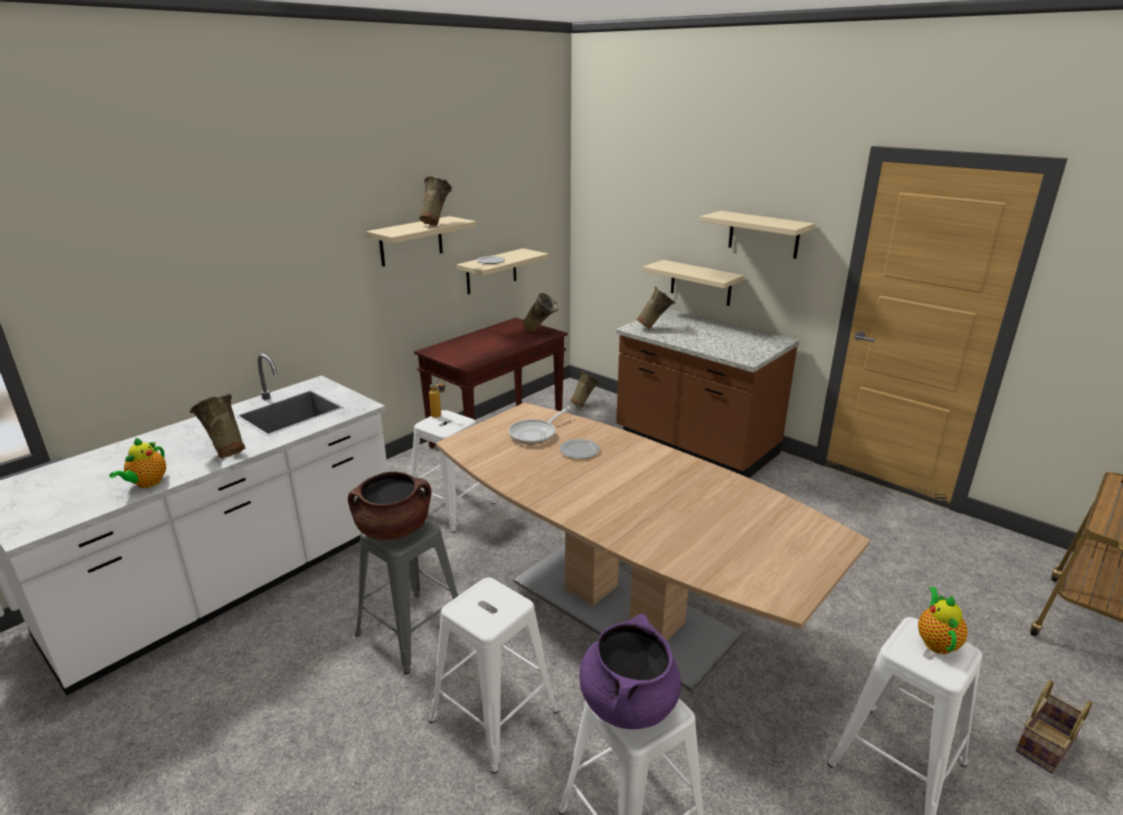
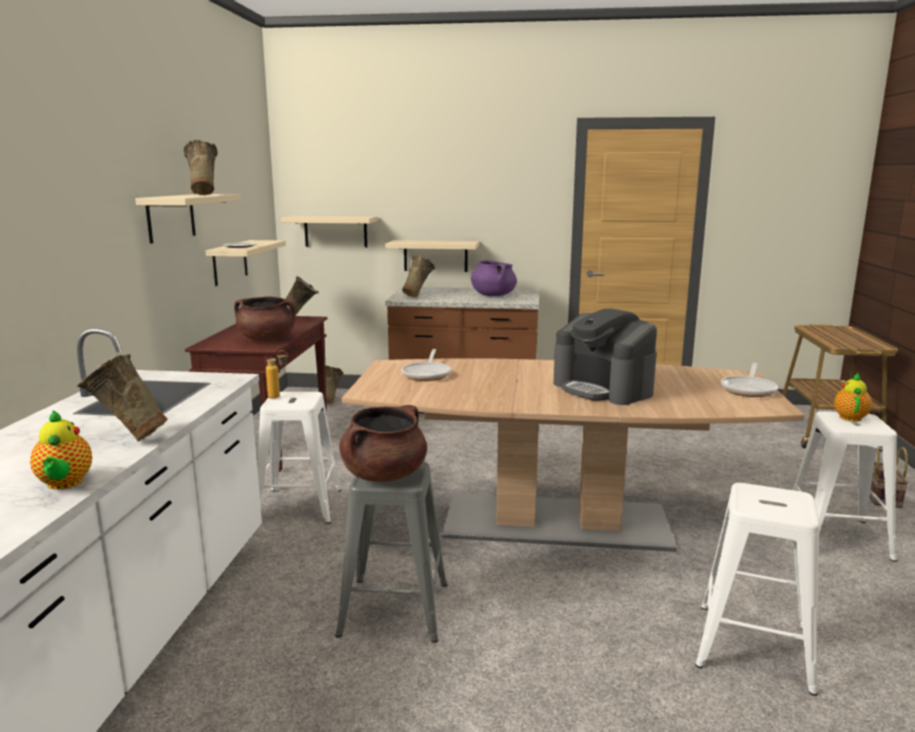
camera: 35 degrees left, 10 degrees down
white stool [429,577,559,774] -> none
plate [560,439,600,459] -> none
purple cooking pot [580,614,681,729] -> purple cooking pot moved to [471,259,517,296]
beige shelf [700,211,815,259] -> beige shelf moved to [281,216,378,247]
teapot [918,587,968,654] -> teapot turned 45 degrees clockwise [834,373,872,422]
none -> brown cooking pot [234,296,296,341]
none -> coffee machine [554,309,657,405]
none -> frying pan [721,363,778,397]

